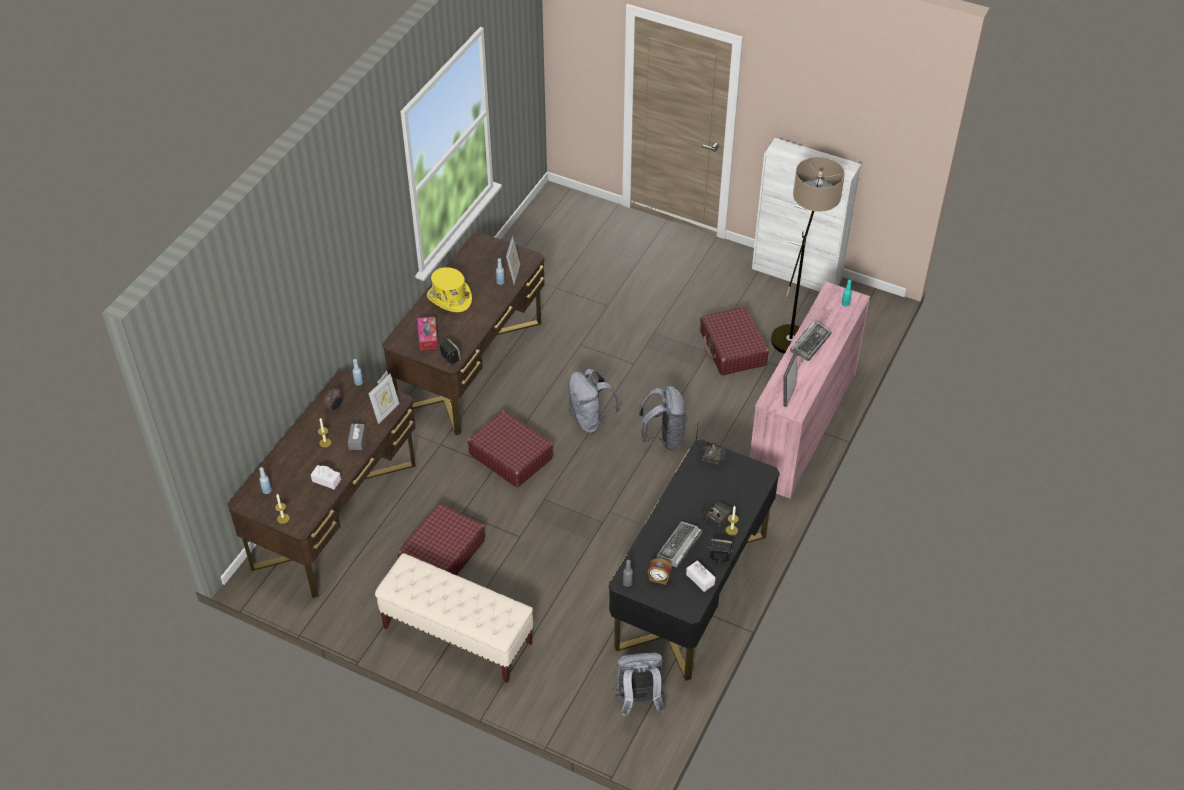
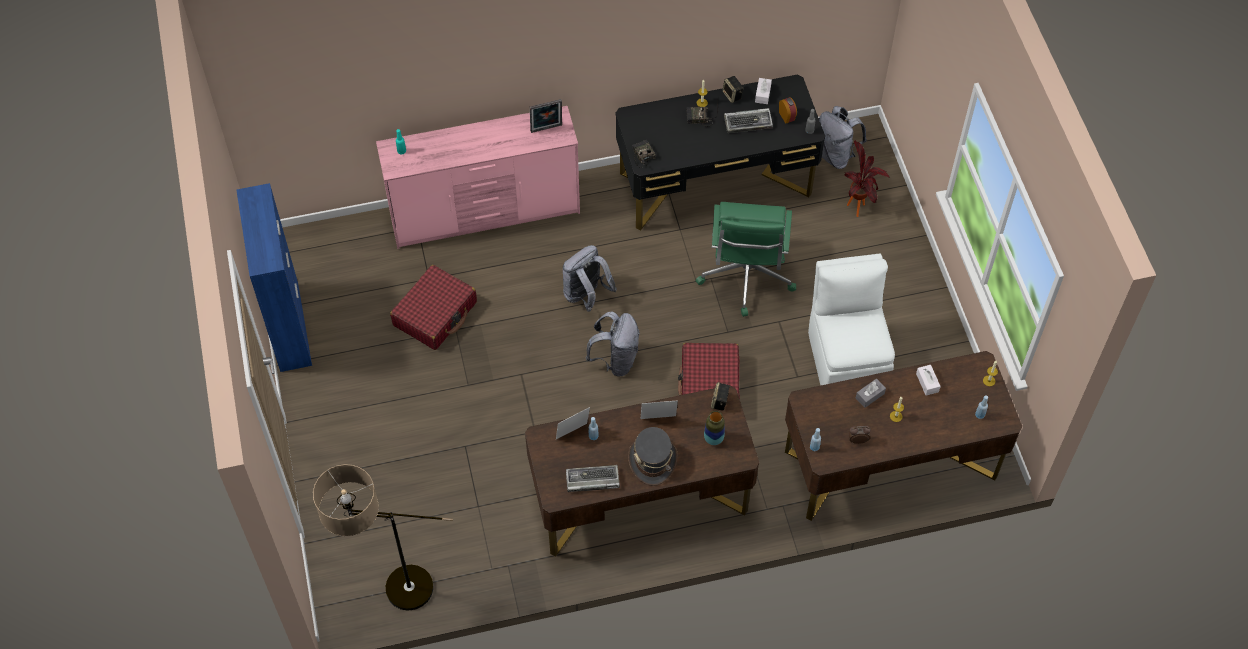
camera: 130 degrees left, 10 degrees up
picture frame [369,374,399,424] -> picture frame moved to [641,400,678,419]
beige bench [375,553,534,683] -> none
red suitcase [398,504,485,575] -> white chair [808,253,895,386]
tissue box [417,316,438,350] -> vase [704,411,725,445]
yellow hat [427,267,472,312] -> grey hat [628,427,678,486]
white cabinet [752,138,861,292] -> blue cabinet [236,183,312,372]
floor lamp [771,157,845,354] -> floor lamp moved to [313,464,453,611]
keyboard [790,322,832,361] -> keyboard moved to [566,465,620,492]
none -> green office chair [696,202,796,317]
none -> potted plant [845,140,889,217]

